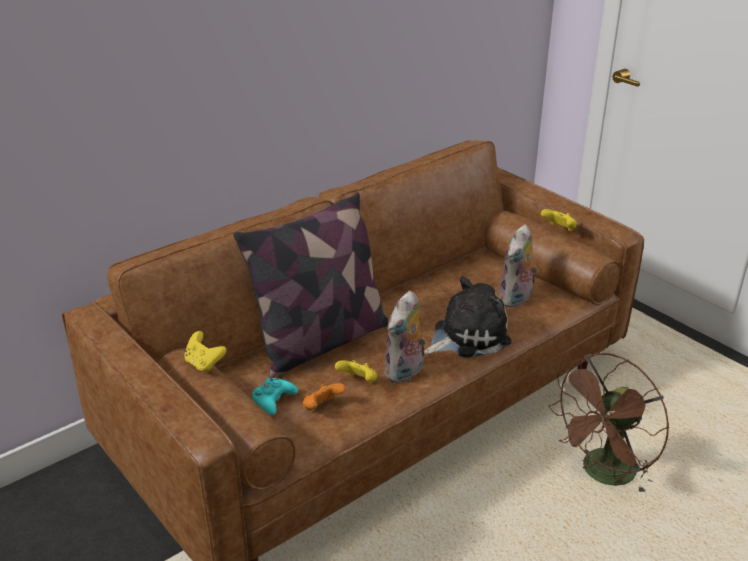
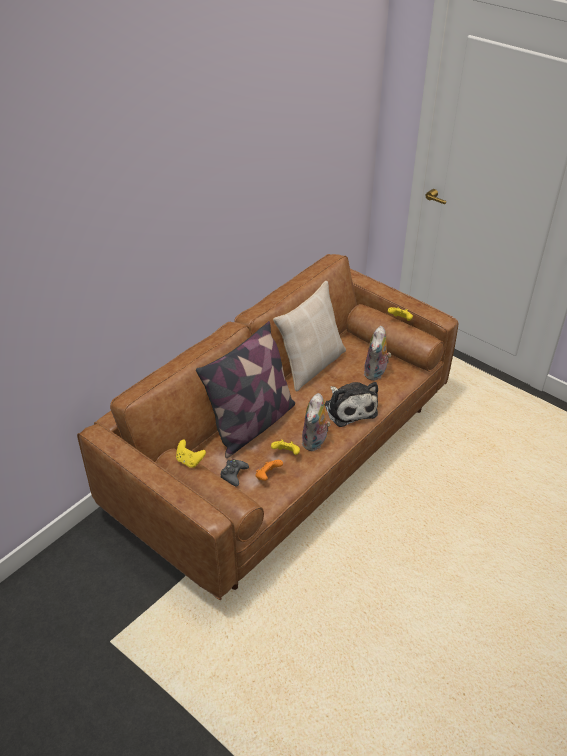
camera: 10 degrees left, 10 degrees up
turquoise game controller [252,377,298,415] -> black game controller [221,459,249,487]
plush toy [424,276,512,358] -> plush toy turned 105 degrees clockwise [324,382,378,427]
brown fan [549,353,669,495] -> none
none -> beige pillow [273,281,346,391]

